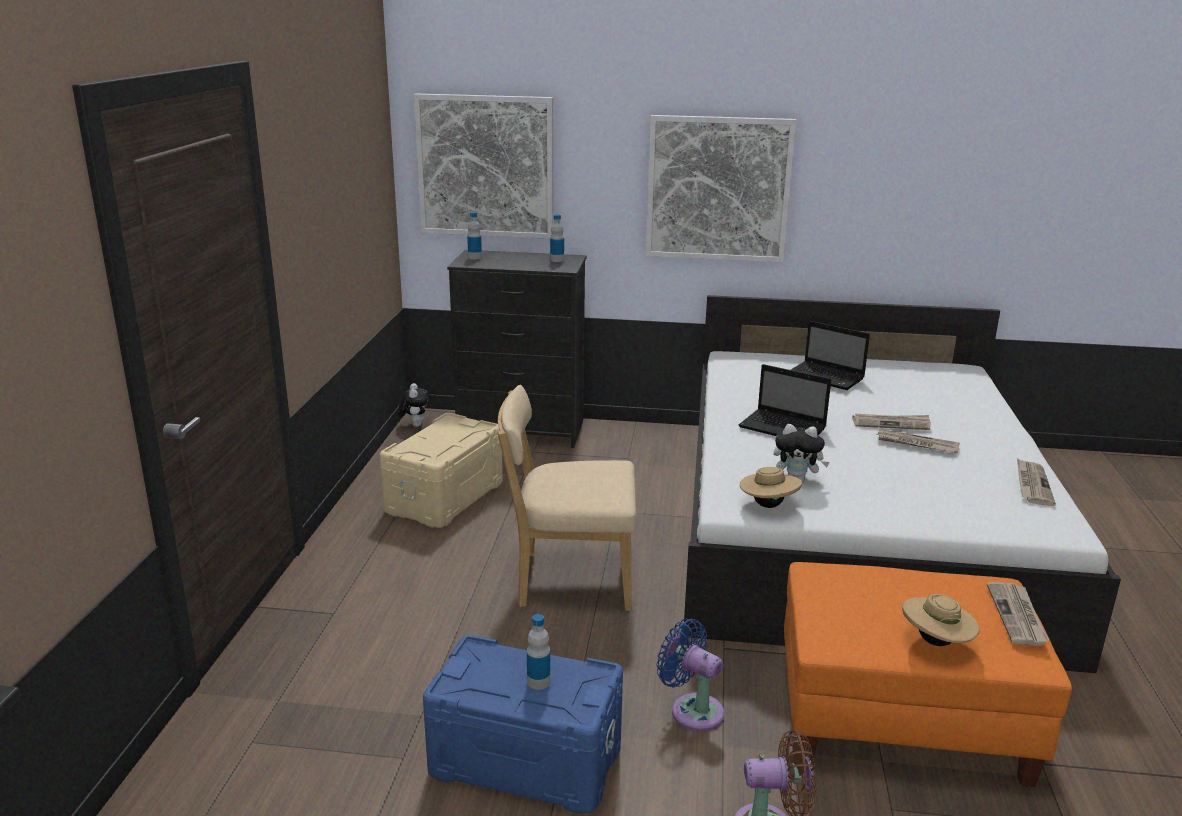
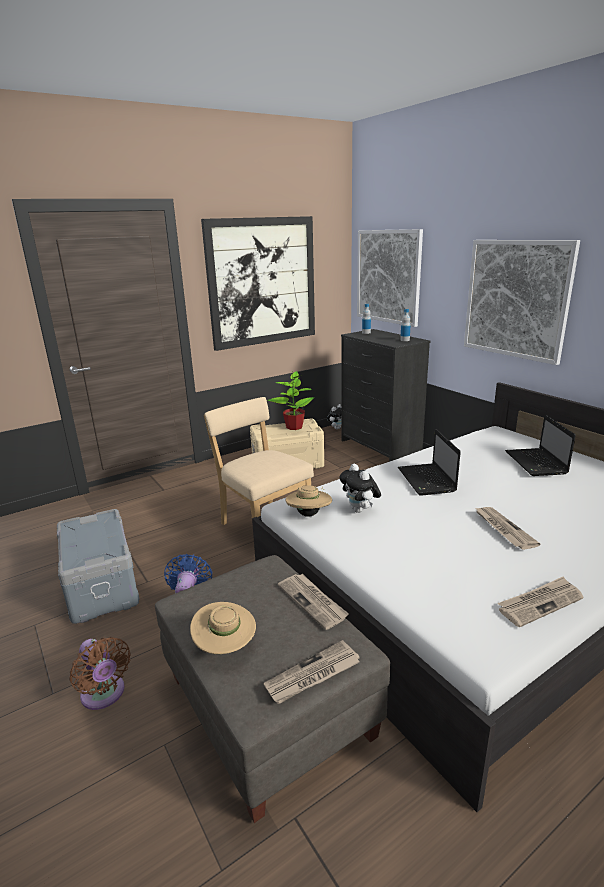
camera: 50 degrees right, 0 degrees up
blue storage box [423,635,623,813] -> grey storage box [57,509,139,624]
bottle [527,614,550,690] -> none
orange ottoman [784,562,1072,787] -> grey ottoman [155,555,390,823]
newspaper [852,414,931,430] -> newspaper moved to [278,574,349,630]
none -> picture [201,216,315,351]
none -> potted plant [268,371,314,430]

